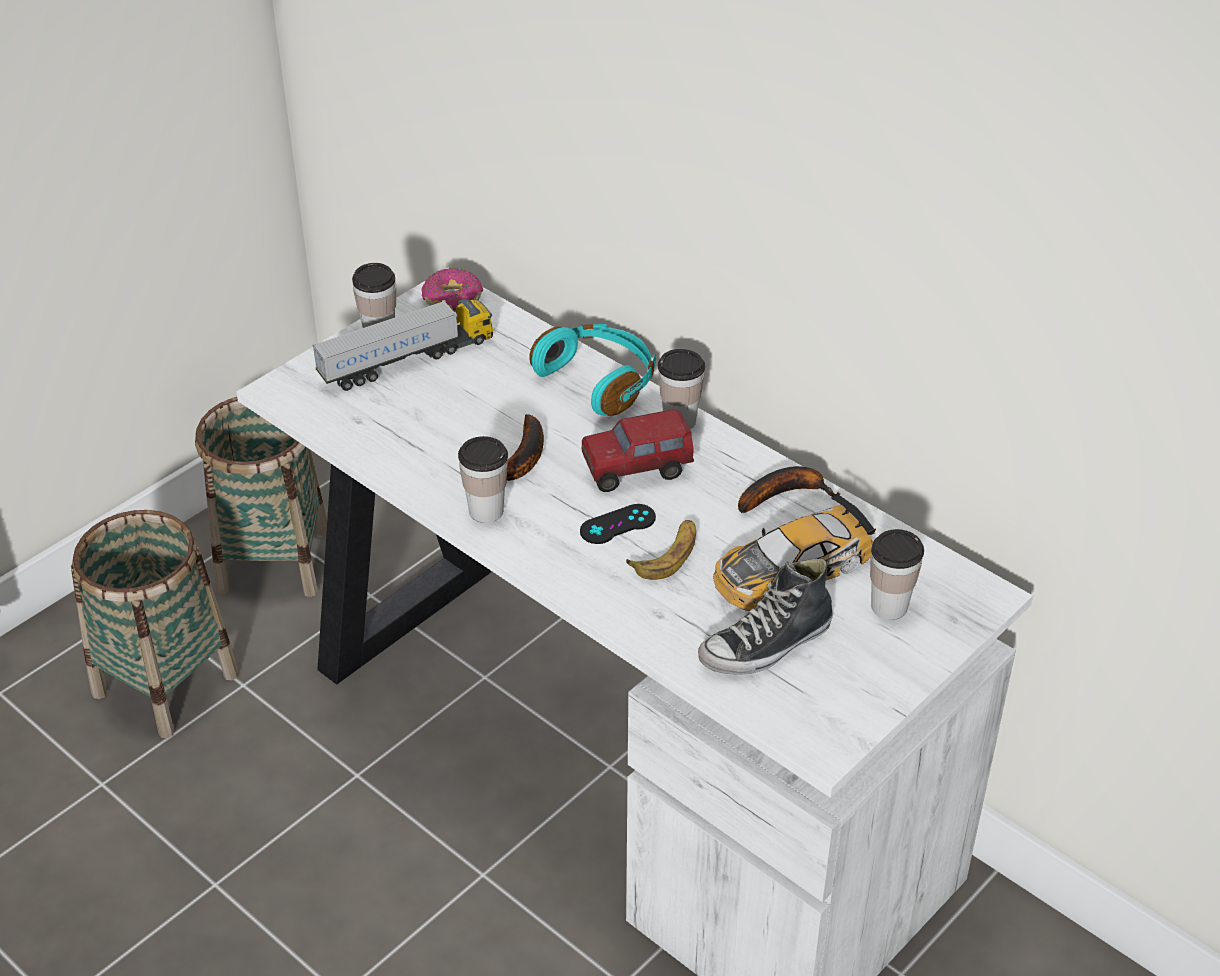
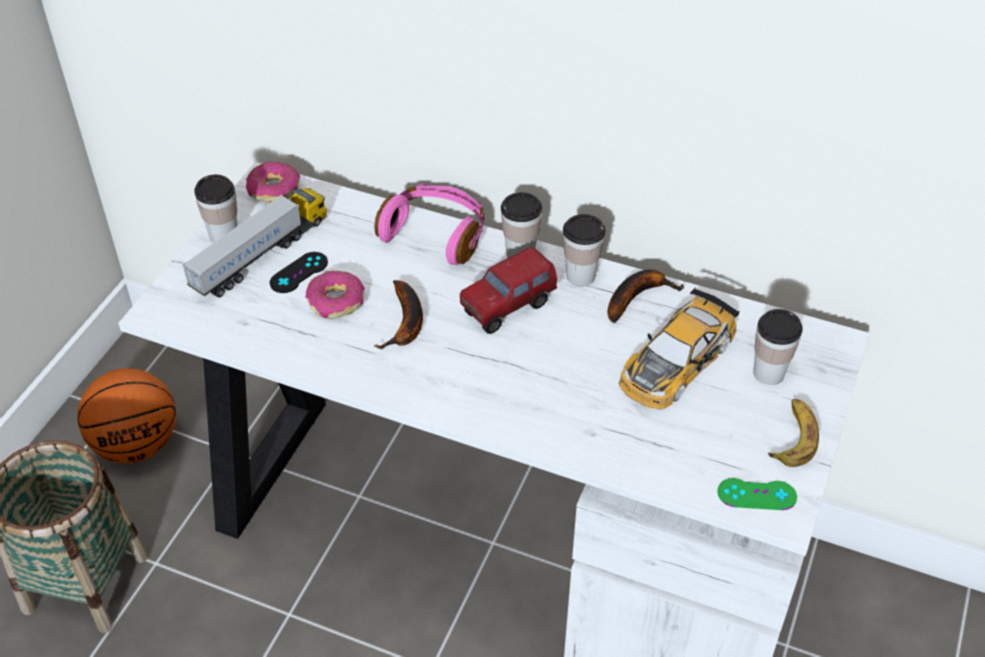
camera: 20 degrees left, 5 degrees up
basket [195,397,327,597] -> basketball [78,368,176,463]
cup [458,436,508,523] -> cup moved to [563,214,606,286]
turquoise headphones [529,324,656,416] -> pink headphones [374,183,484,265]
black game controller [580,504,656,544] -> black game controller moved to [270,252,328,293]
banana [626,520,696,580] -> banana moved to [768,399,819,467]
shoe [698,558,833,675] -> none
none -> donut [305,271,365,319]
none -> green game controller [717,478,797,510]

